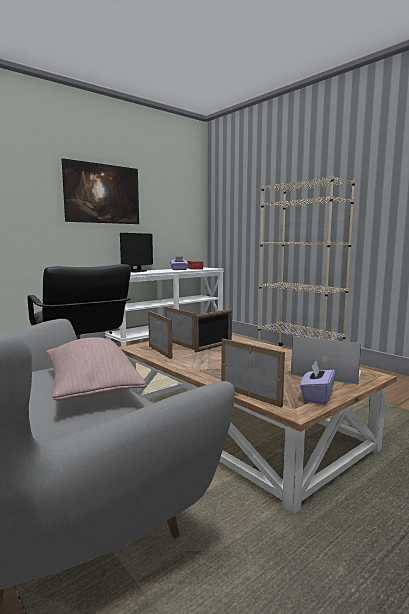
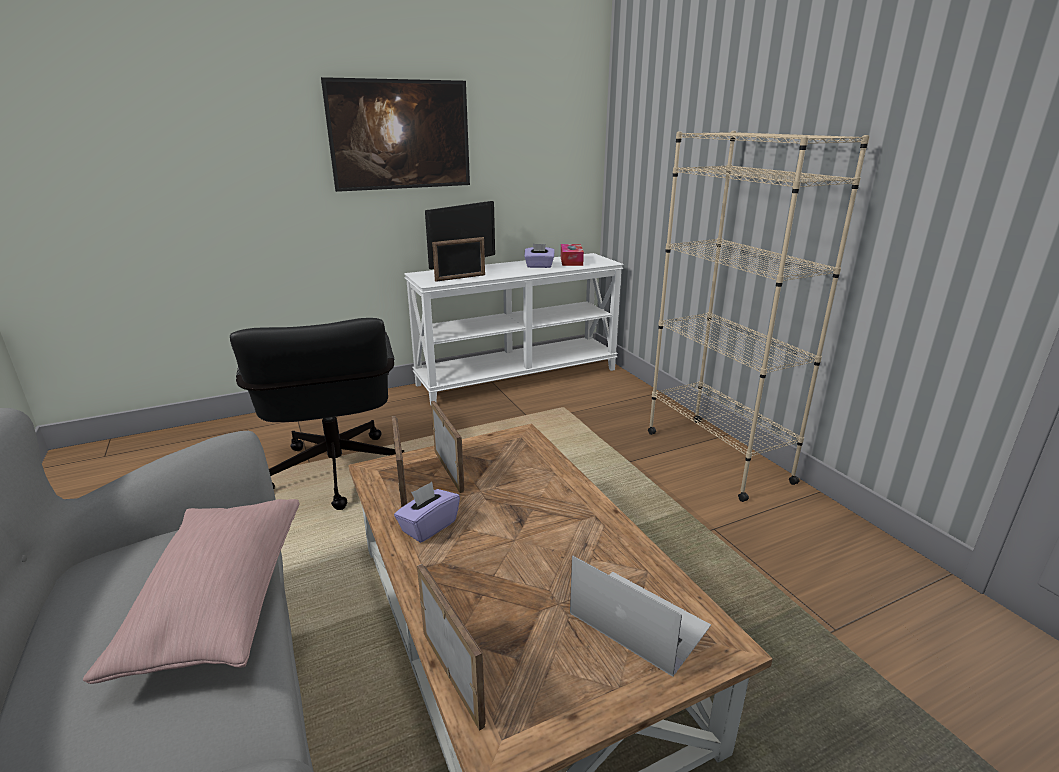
camera: 15 degrees right, 15 degrees up
picture frame [194,309,232,352] -> picture frame moved to [432,237,485,282]
purple tissue box [300,361,335,405] -> purple tissue box moved to [394,482,460,543]

